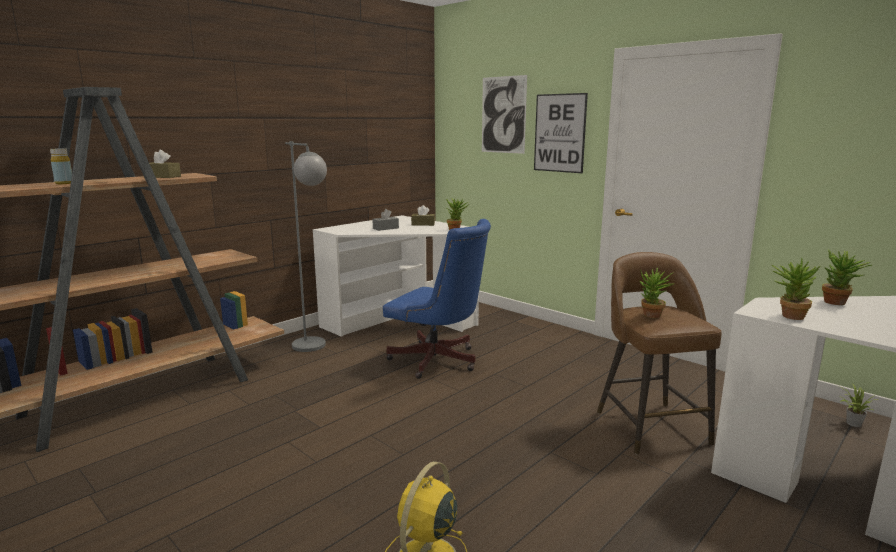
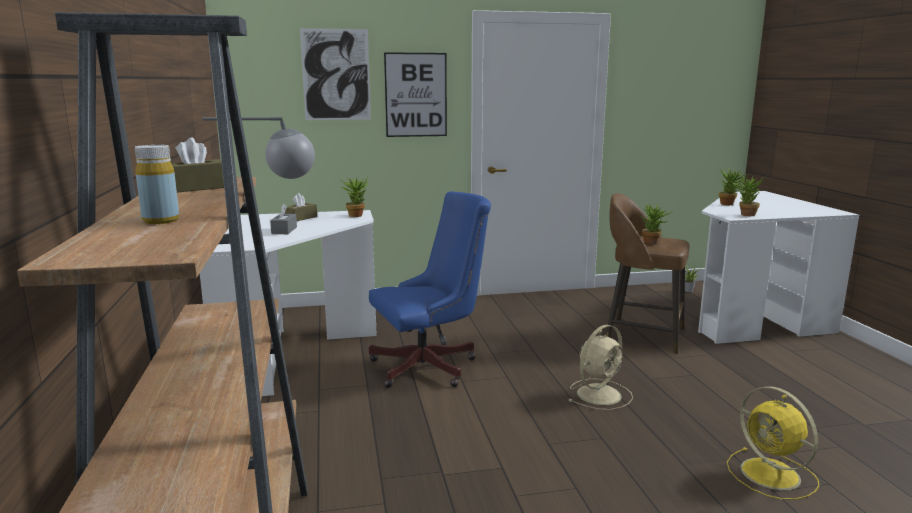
camera: 55 degrees left, 0 degrees up
none -> beige fan [569,325,633,410]

